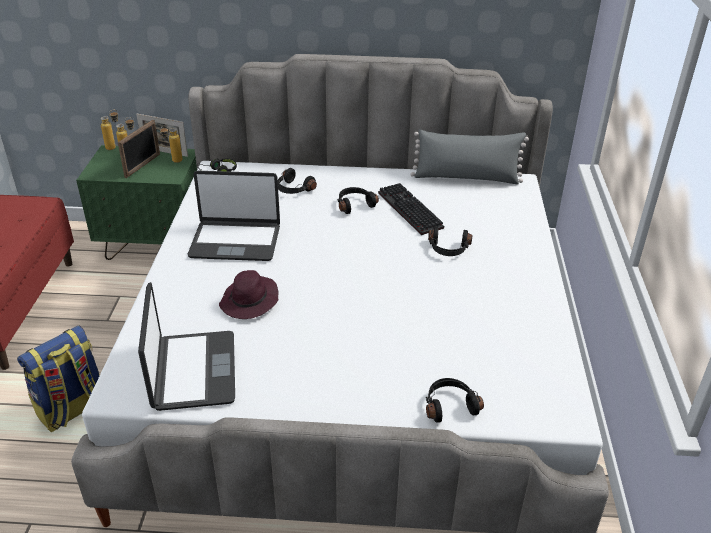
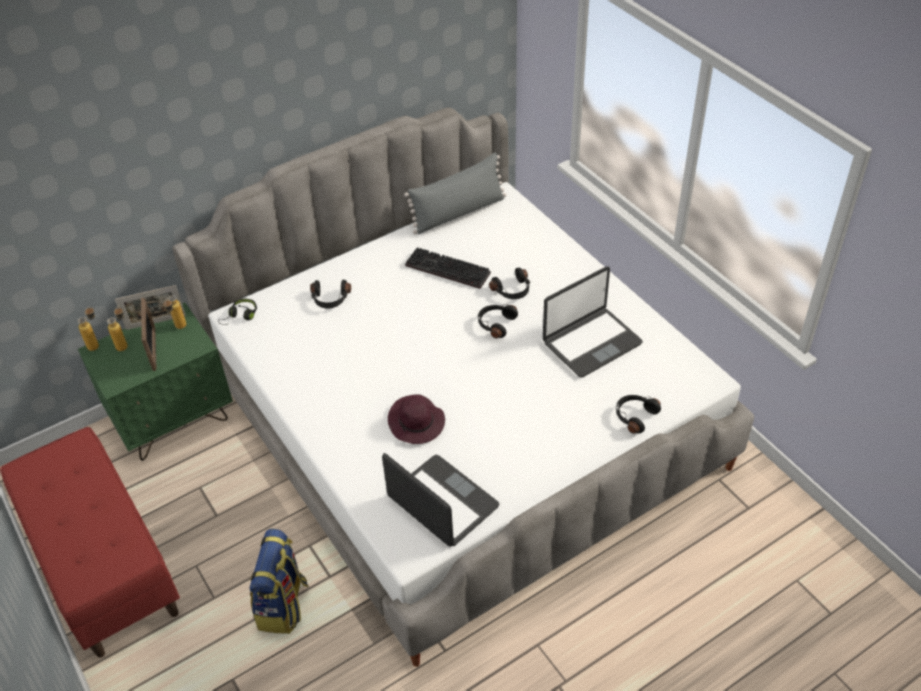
camera: 35 degrees left, 10 degrees up
laptop [188,171,280,261] -> laptop moved to [543,266,643,378]
black headphones [337,187,379,214] -> black headphones moved to [478,304,518,338]

